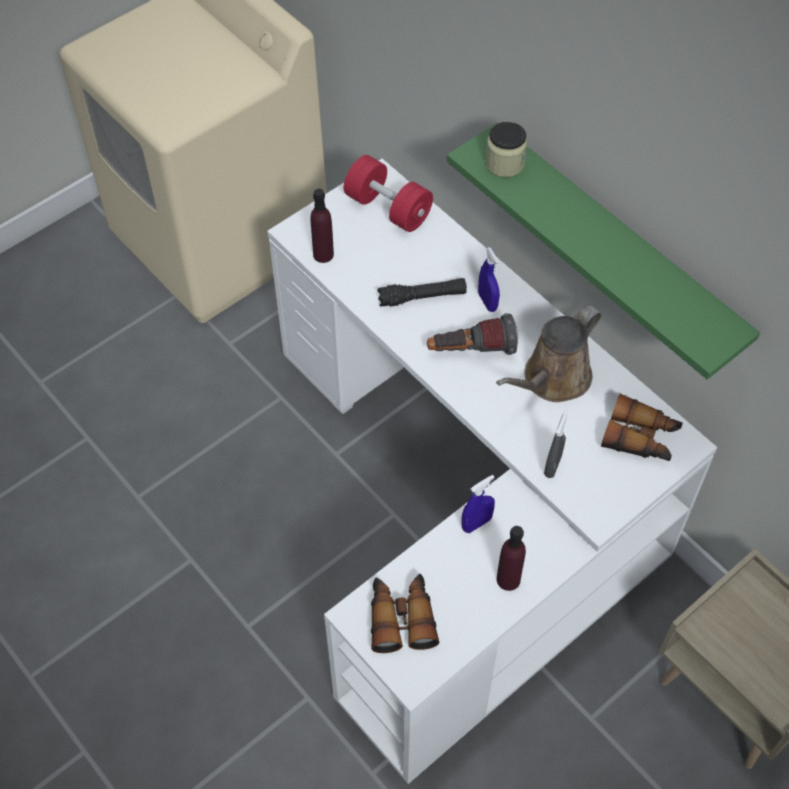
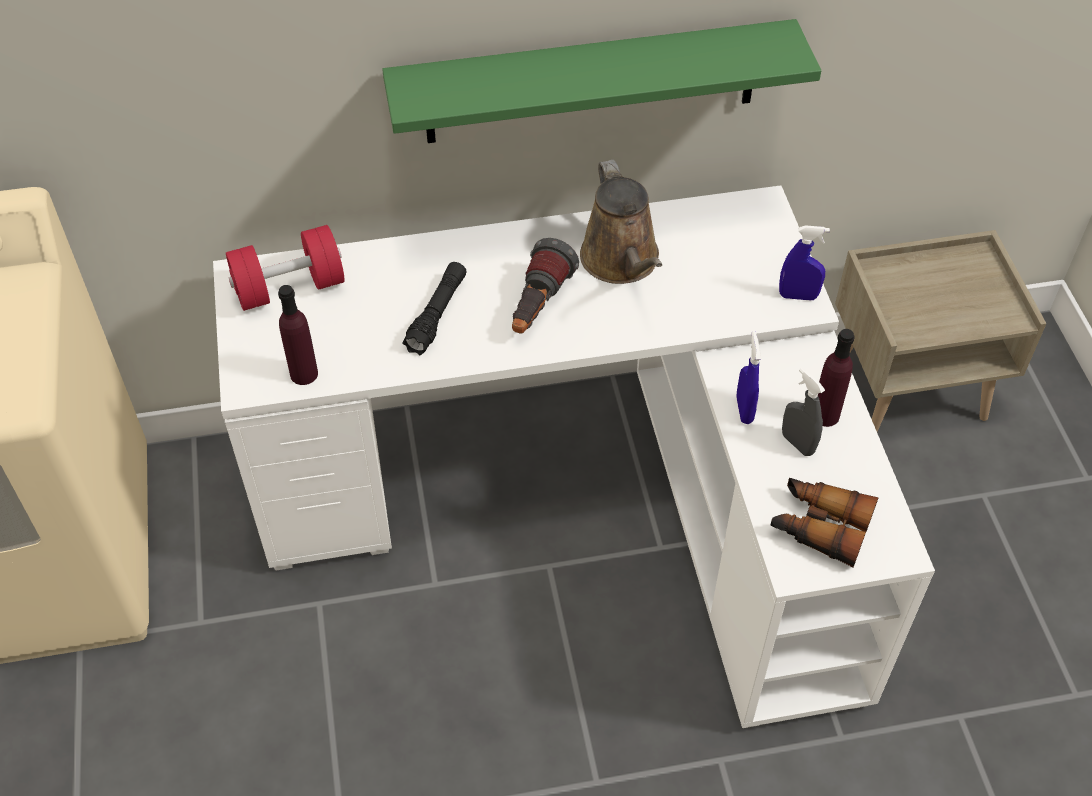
camera: 60 degrees left, 5 degrees down
blue spray bottle [478,247,500,312] -> blue spray bottle moved to [779,226,830,300]
jar [485,122,527,177] -> none
grey spray bottle [544,410,568,478] -> grey spray bottle moved to [782,368,825,456]
binoculars [601,393,683,461] -> none

